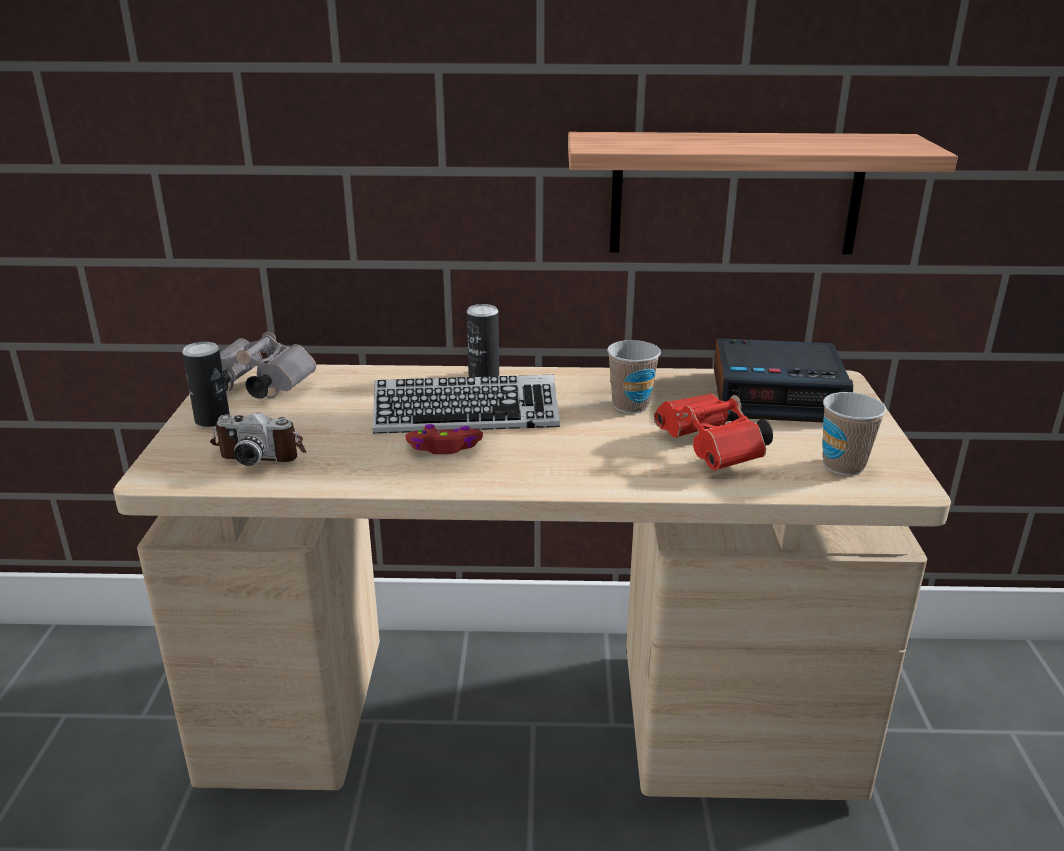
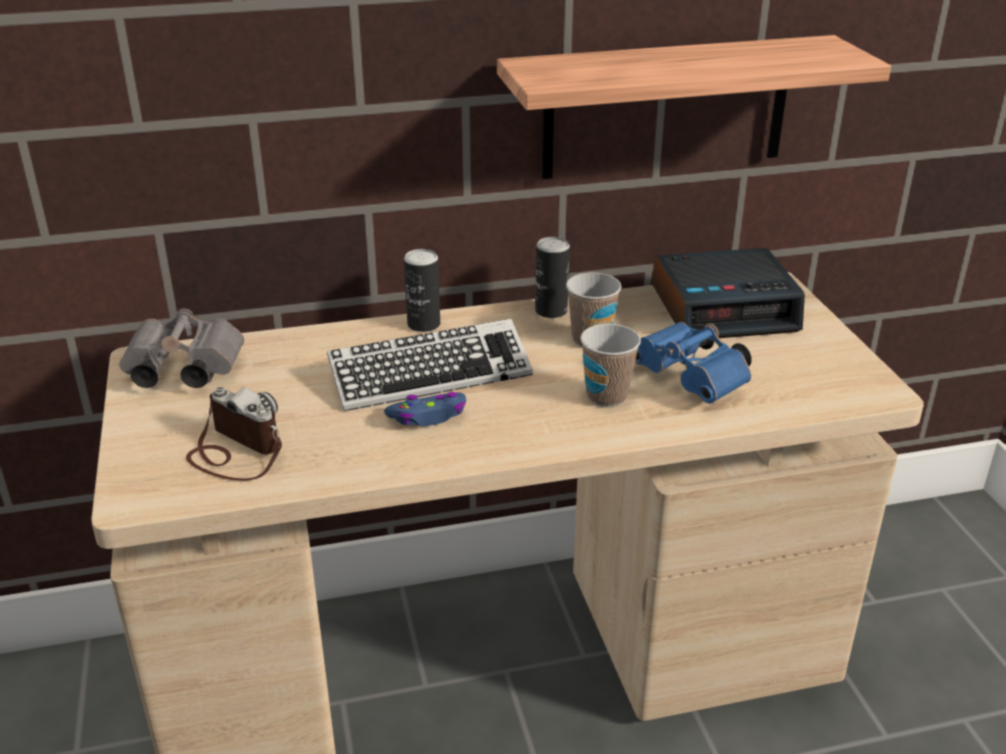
camera: 15 degrees left, 5 degrees up
can [182,342,230,427] -> can moved to [535,237,570,318]
camera [210,412,306,466] -> camera turned 135 degrees counterclockwise [186,387,282,481]
red game controller [406,424,483,454] -> blue game controller [384,392,466,426]
red binoculars [654,393,773,470] -> blue binoculars [635,322,752,404]
cup [823,392,886,476] -> cup moved to [580,324,641,407]

